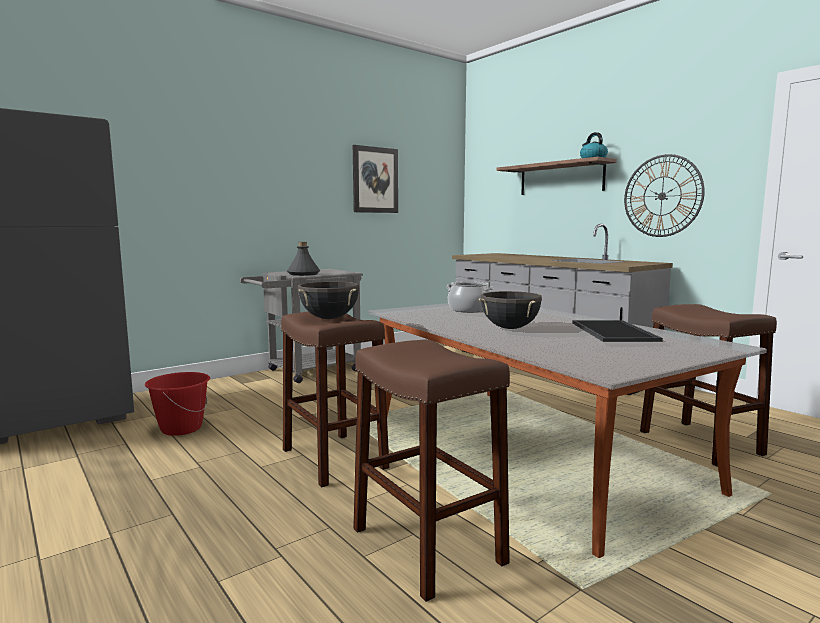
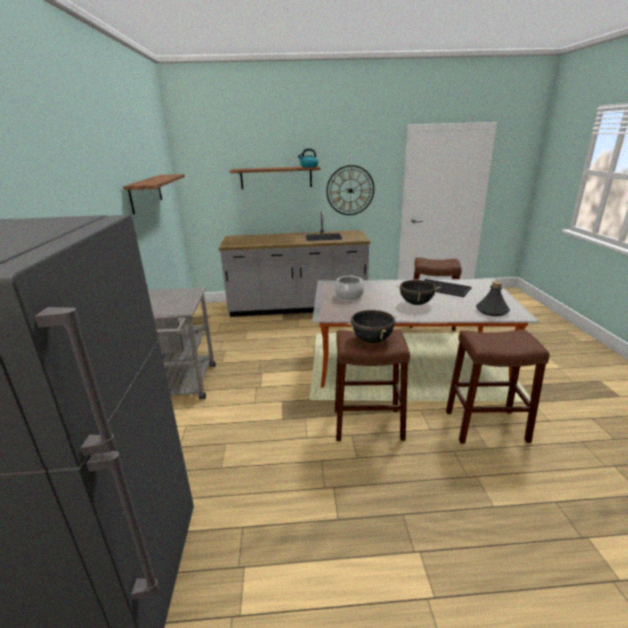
camera: 55 degrees left, 15 degrees up
red bucket [145,372,210,436] -> none
grey bottle [287,242,320,276] -> grey bottle moved to [476,281,510,316]
picture [353,145,398,213] -> shelf [123,174,185,214]

